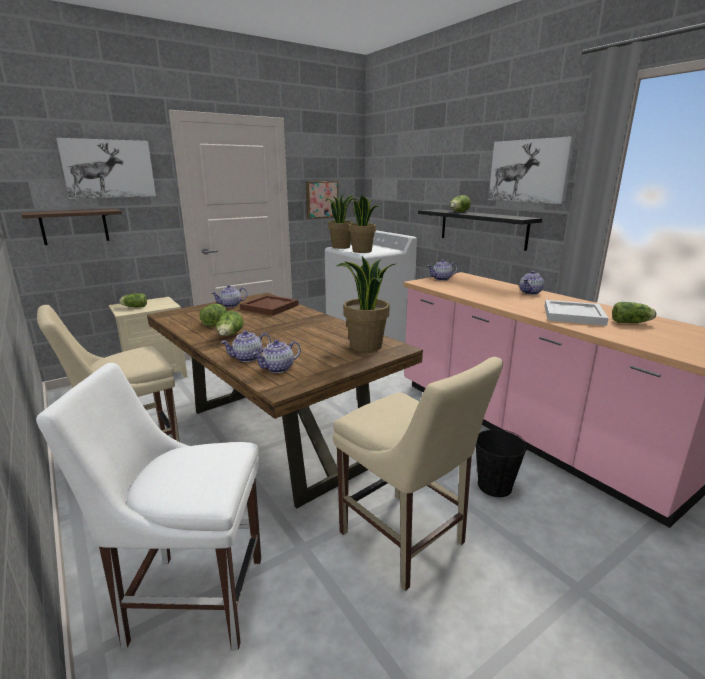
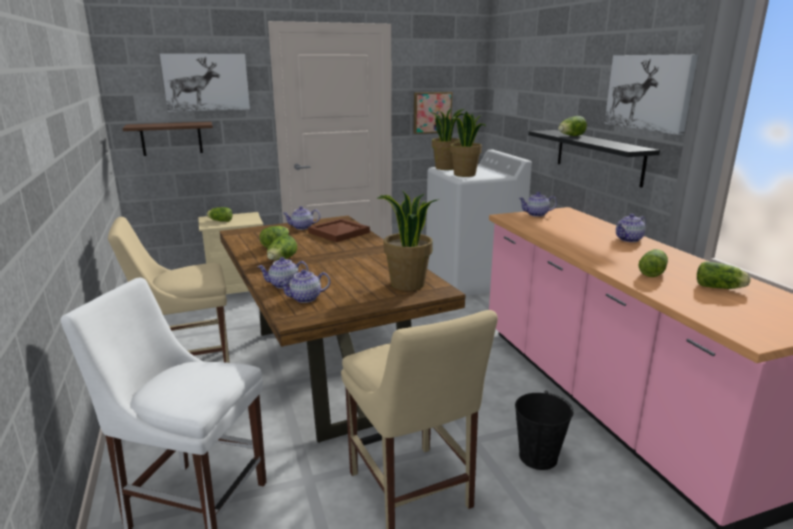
camera: 15 degrees right, 0 degrees up
white tray [545,300,609,326] -> lettuce [639,249,668,277]

